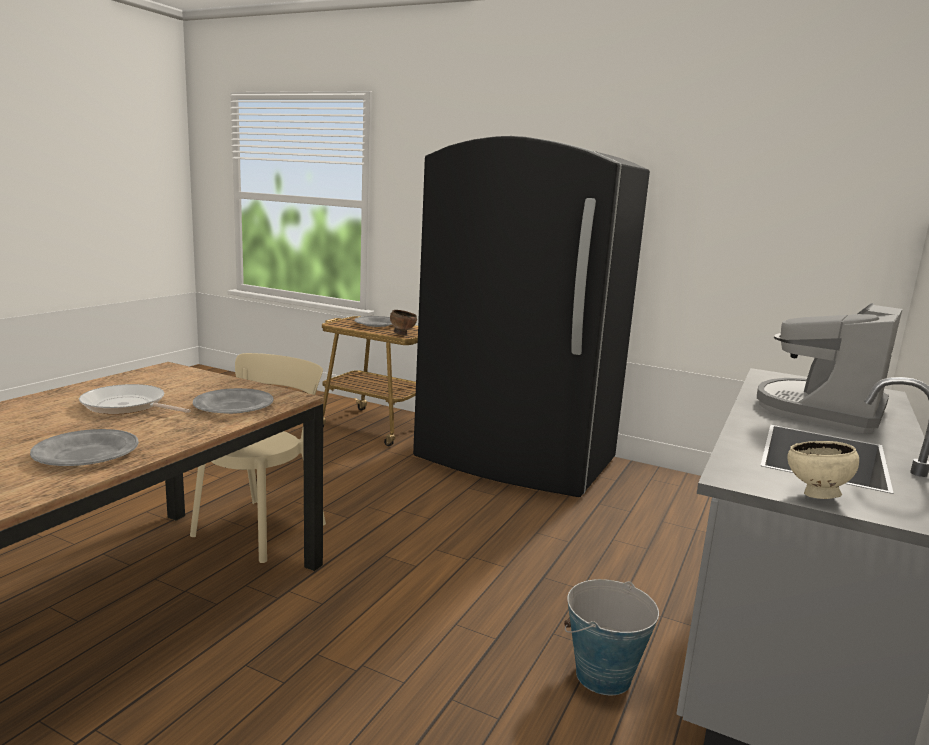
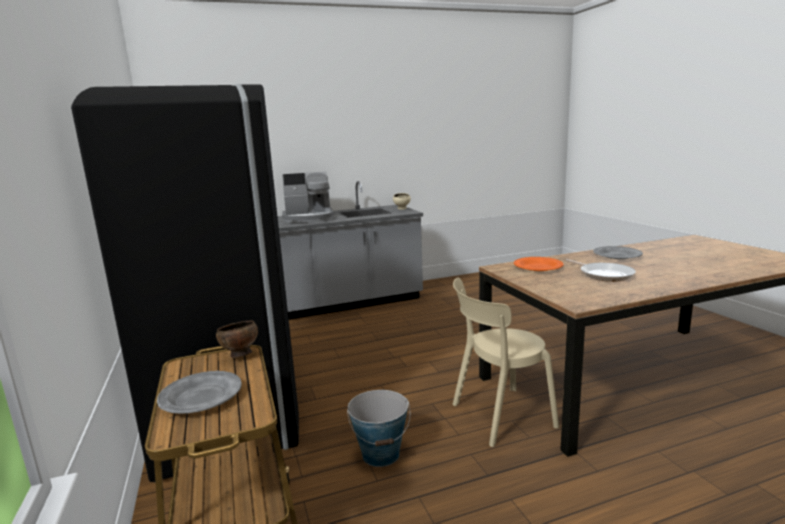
camera: 135 degrees left, 0 degrees up
grey plate [193,388,274,414] -> orange plate [514,257,564,271]
bucket [564,579,659,695] -> bucket moved to [347,390,411,467]

